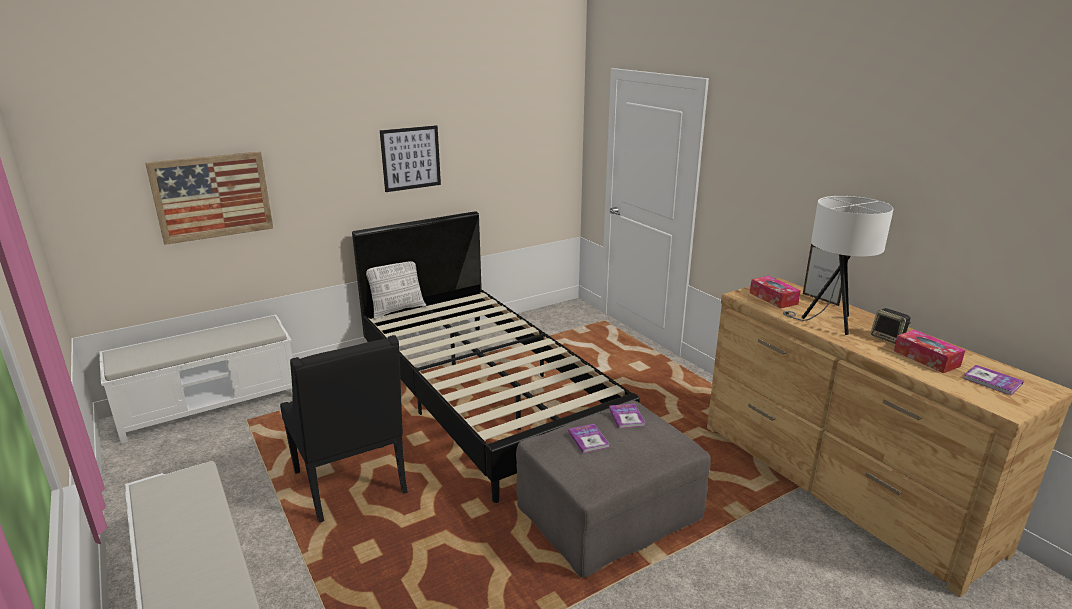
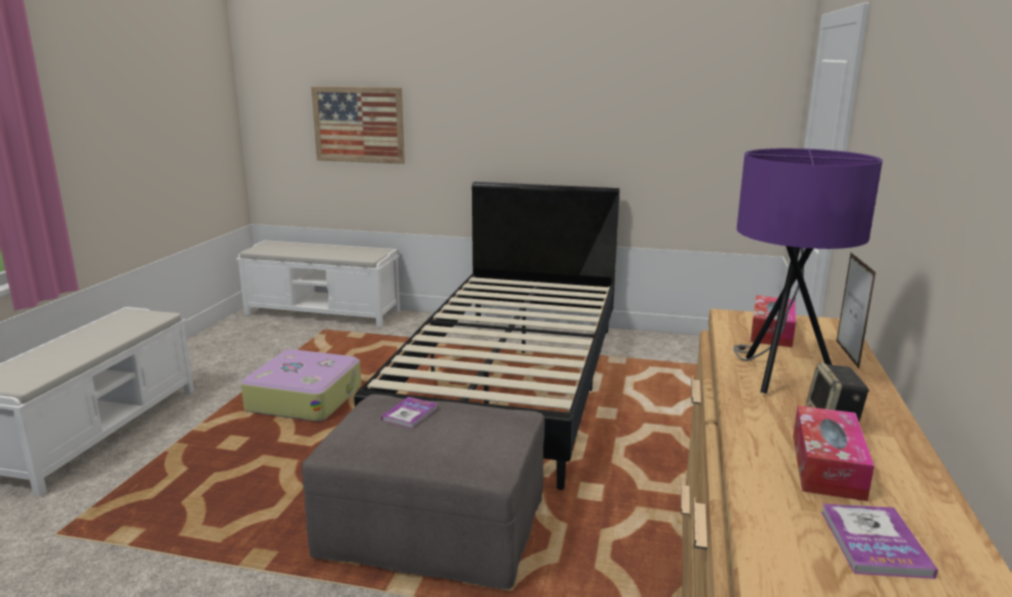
camera: 45 degrees right, 5 degrees down
black armchair [280,335,408,523] -> suitcase [241,349,362,422]
pillow [366,261,426,319] -> none
picture [380,125,441,192] -> none
book [609,404,645,429] -> none
white table lamp [783,196,894,335] -> purple table lamp [733,148,883,393]

